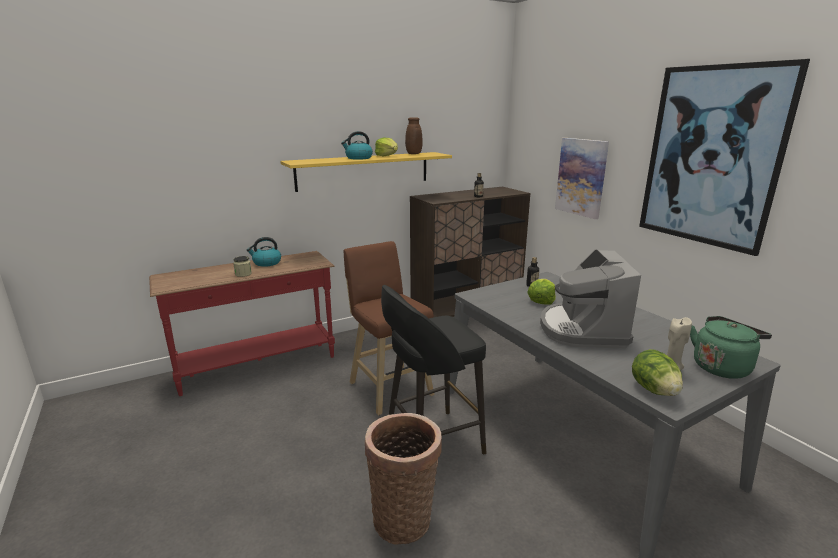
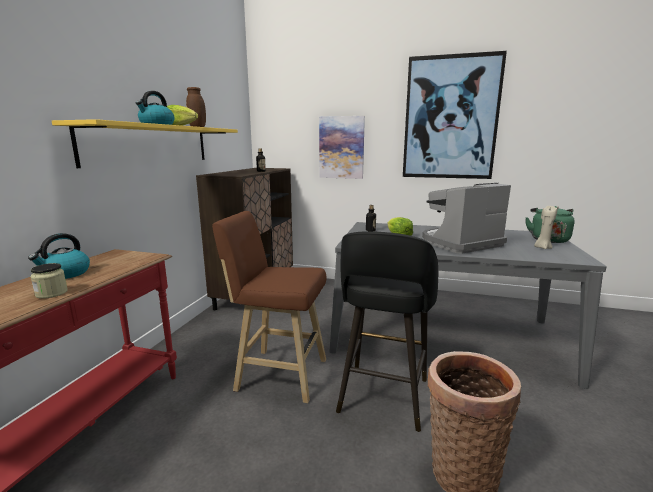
camera: 45 degrees left, 5 degrees down
coffee machine [540,249,641,348] -> coffee machine turned 105 degrees clockwise [422,183,511,254]
lettuce [632,349,683,396] -> none

